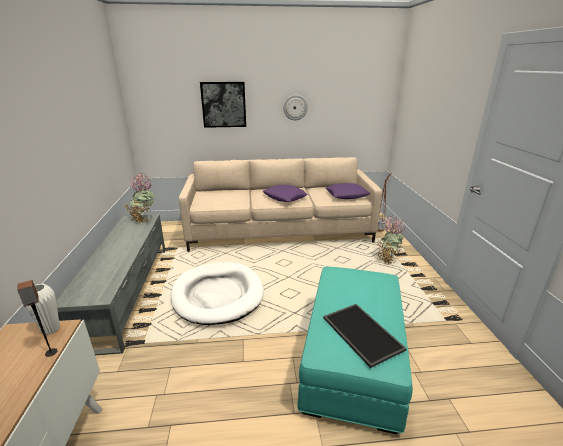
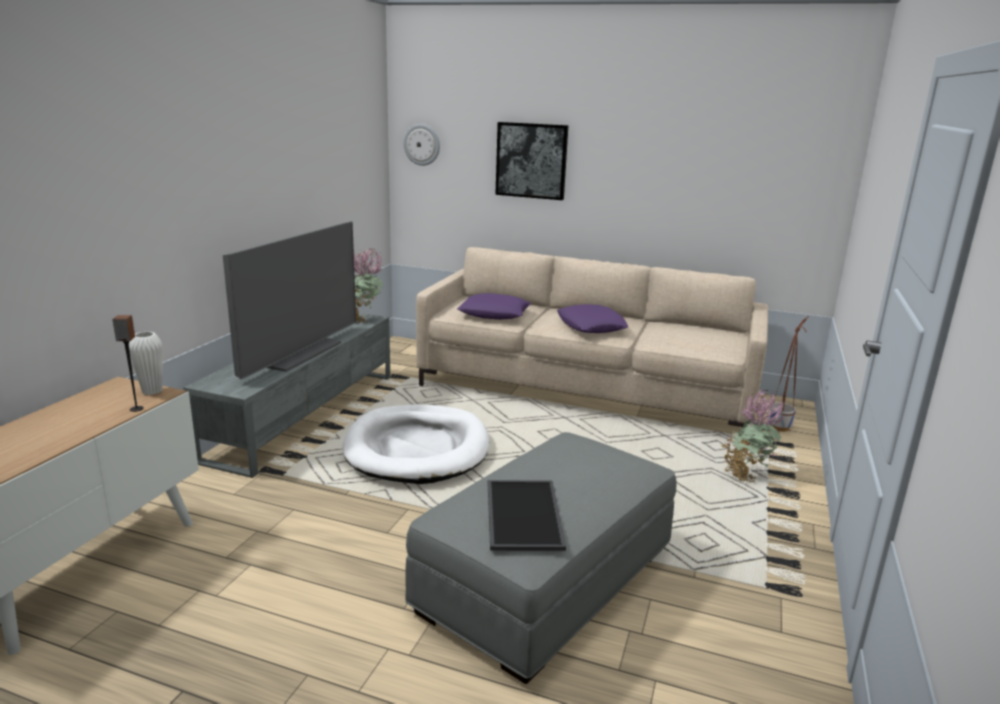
camera: 25 degrees right, 5 degrees down
wall clock [283,95,308,120] -> wall clock moved to [403,124,440,166]
turquoise ottoman [297,266,413,434] -> grey ottoman [405,432,677,684]
purple pillow [325,183,370,199] -> purple pillow moved to [457,293,531,320]
none -> television [223,221,356,380]

